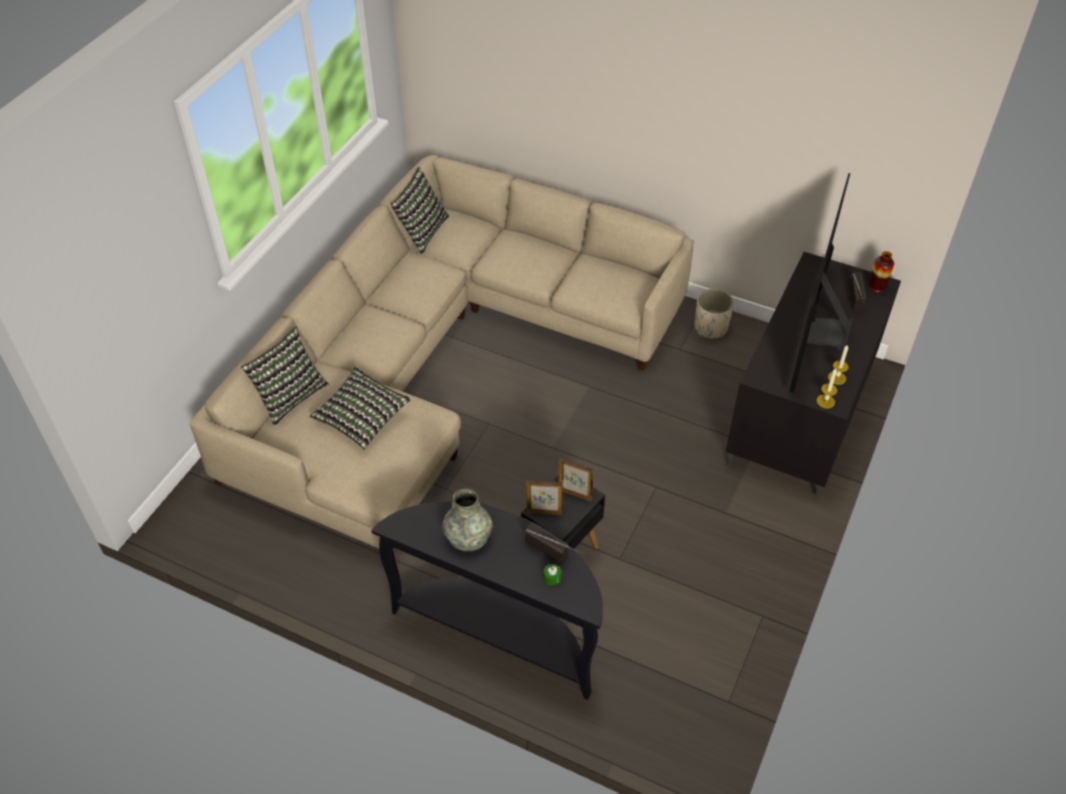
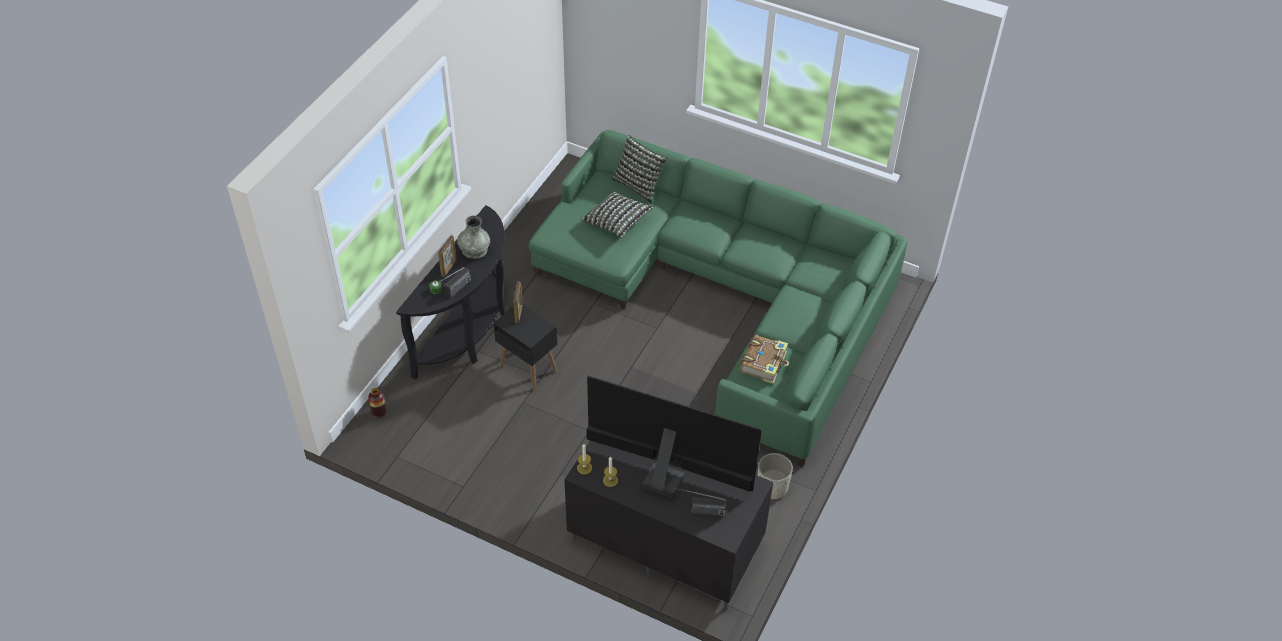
camera: 90 degrees right, 0 degrees up
beige sofa [189,155,694,548] -> green sofa [529,130,907,467]
pillow [390,167,449,254] -> none
picture frame [558,458,594,501] -> picture frame moved to [438,236,457,277]
vase [869,251,894,293] -> vase moved to [368,388,386,418]
none -> book [740,335,789,384]

